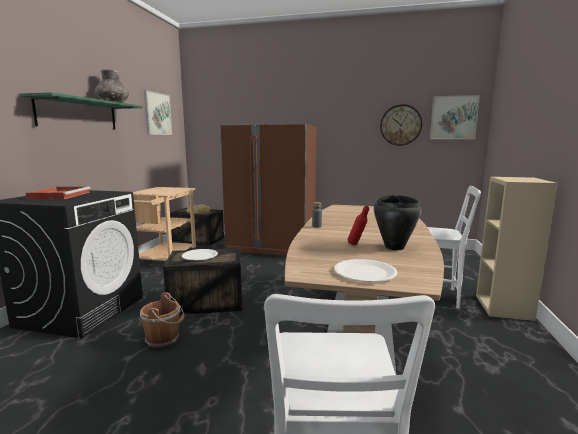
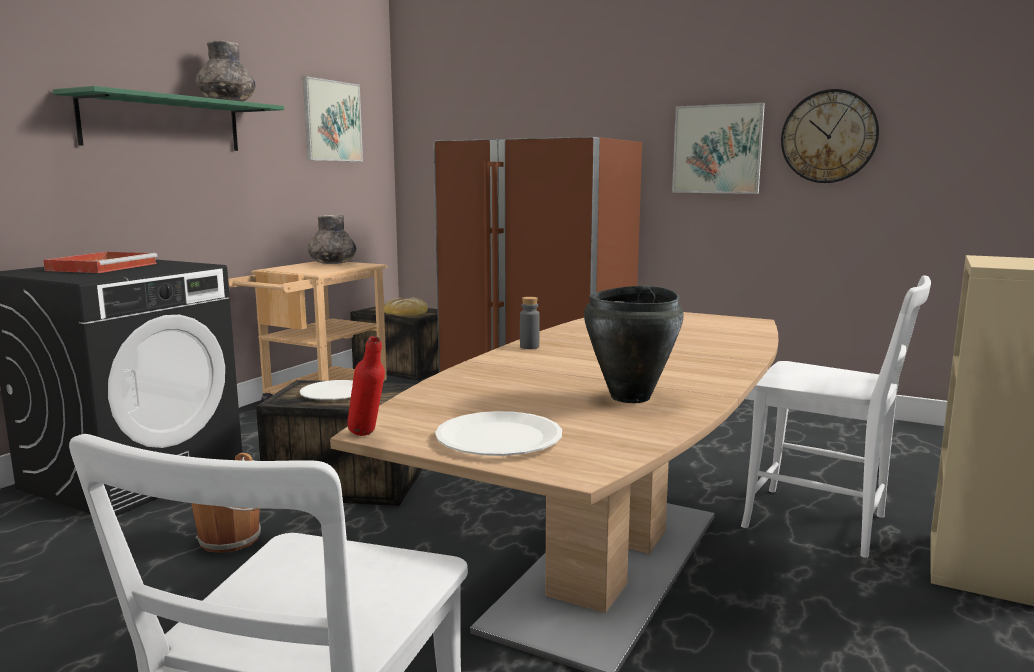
camera: 15 degrees right, 0 degrees up
red bottle [348,206,369,245] -> red bottle moved to [347,336,385,436]
picture [430,95,480,139] -> picture moved to [672,103,765,194]
none -> grey vase [308,215,356,264]

